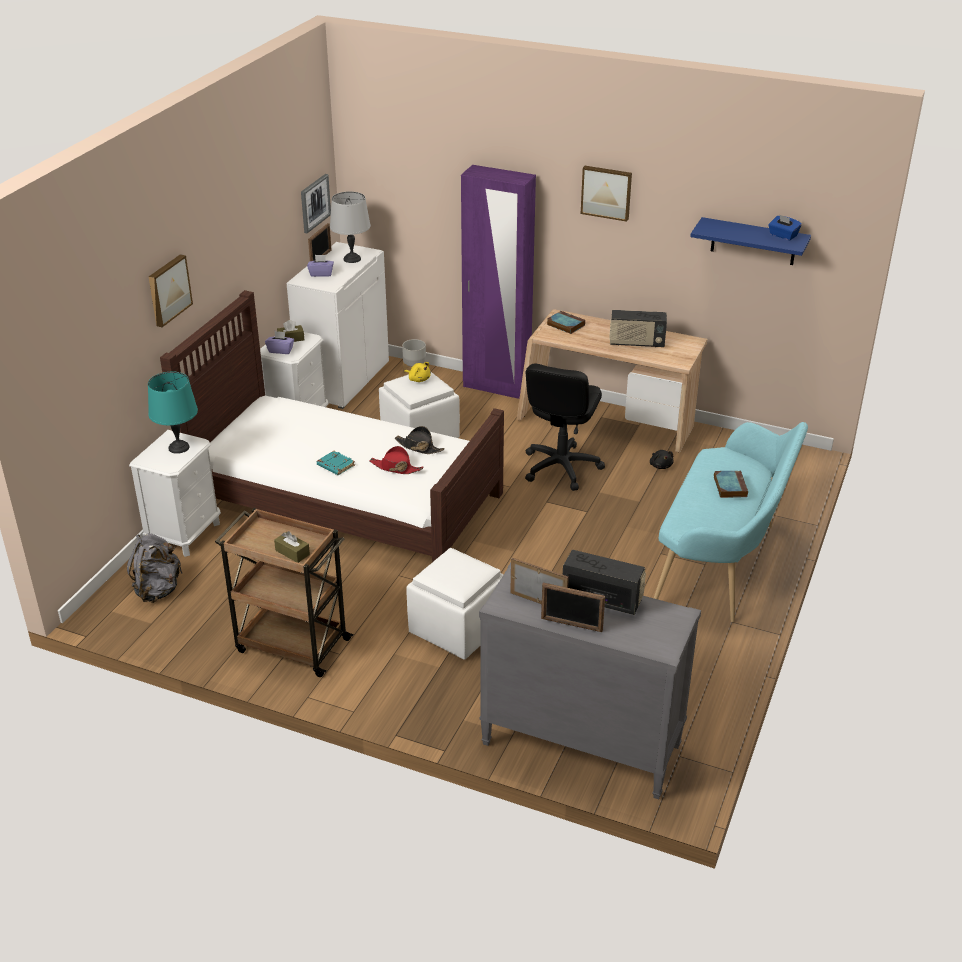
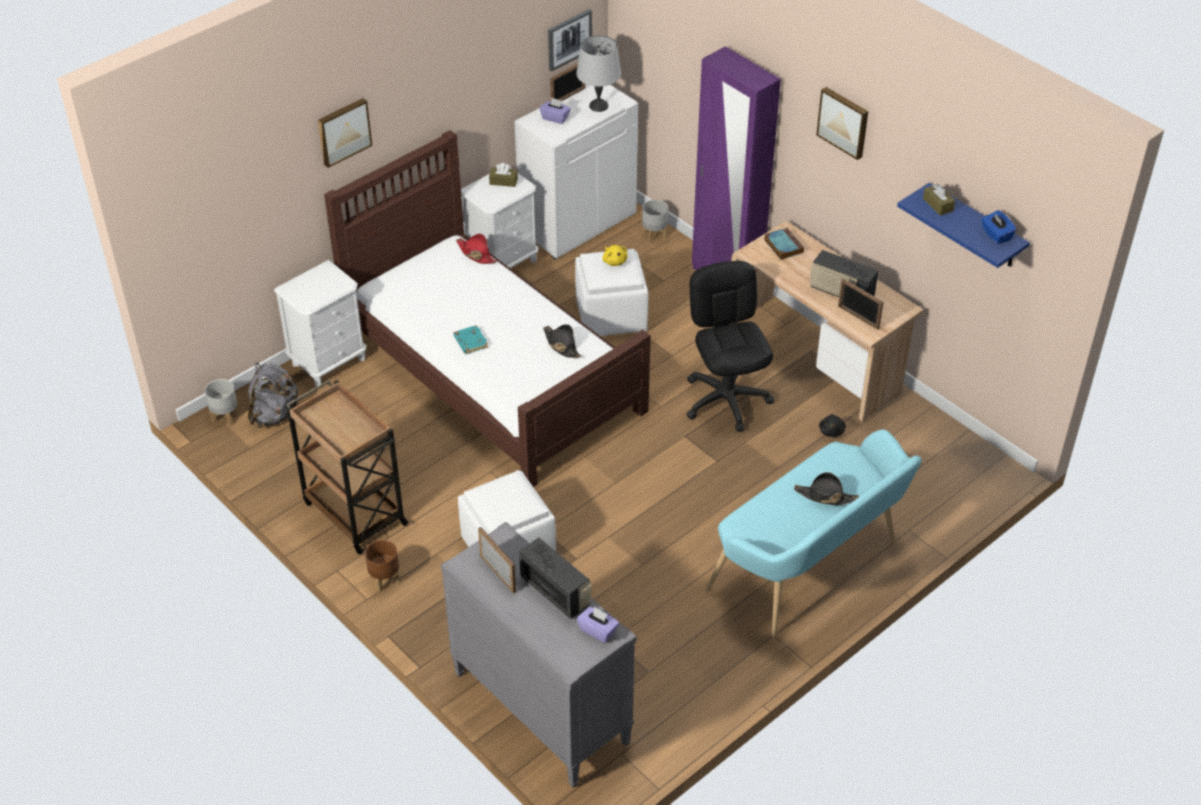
camera: 25 degrees right, 10 degrees up
turquoise table lamp [148,372,198,454] -> none
purple tissue box [265,331,294,354] -> purple tissue box moved to [577,607,619,643]
brown tissue box [274,531,310,563] -> brown tissue box moved to [923,184,955,216]
red hat [370,446,424,474] -> red hat moved to [456,234,497,264]
black office chair [525,364,605,491] -> black office chair turned 120 degrees clockwise [686,261,774,432]
picture frame [541,583,605,632] -> picture frame moved to [838,279,884,330]
book [714,470,748,498] -> black hat [794,472,859,505]
none -> grey planter [205,379,239,426]
none -> brown planter [365,540,400,591]

